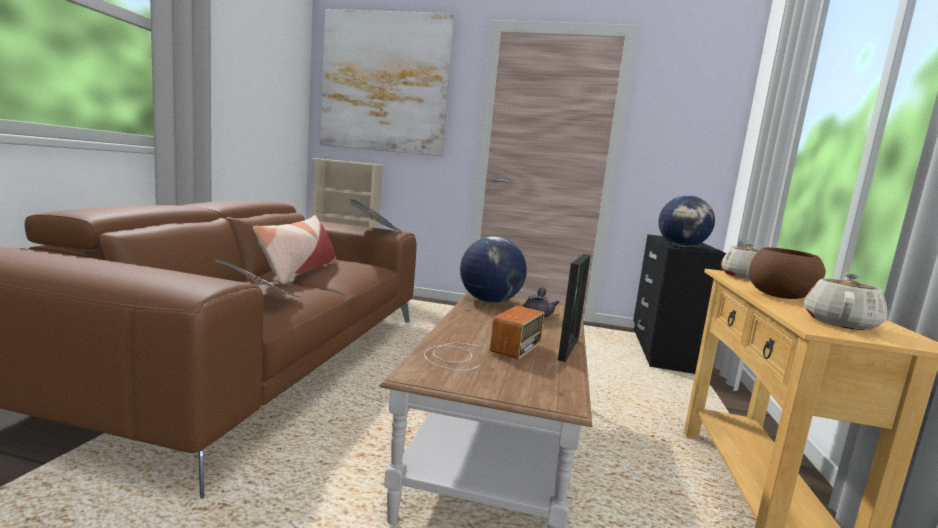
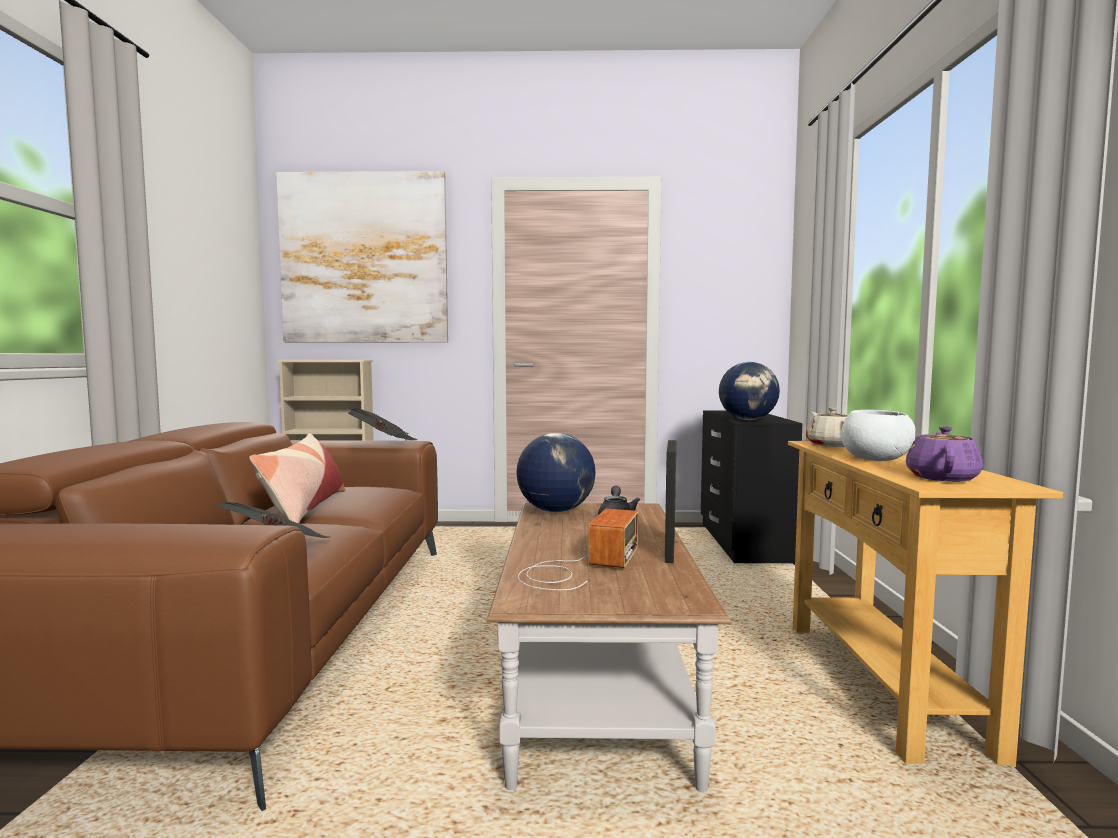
camera: 10 degrees left, 5 degrees down
brown bowl [749,247,826,299] -> white bowl [841,410,915,461]
beige teapot [804,273,887,330] -> purple teapot [906,426,983,482]

